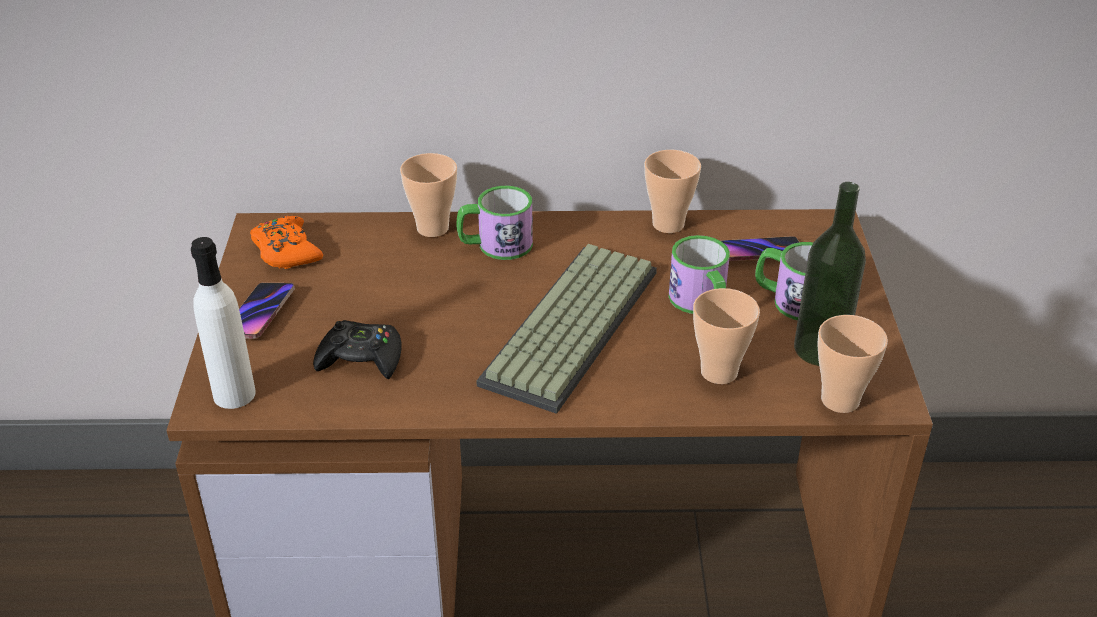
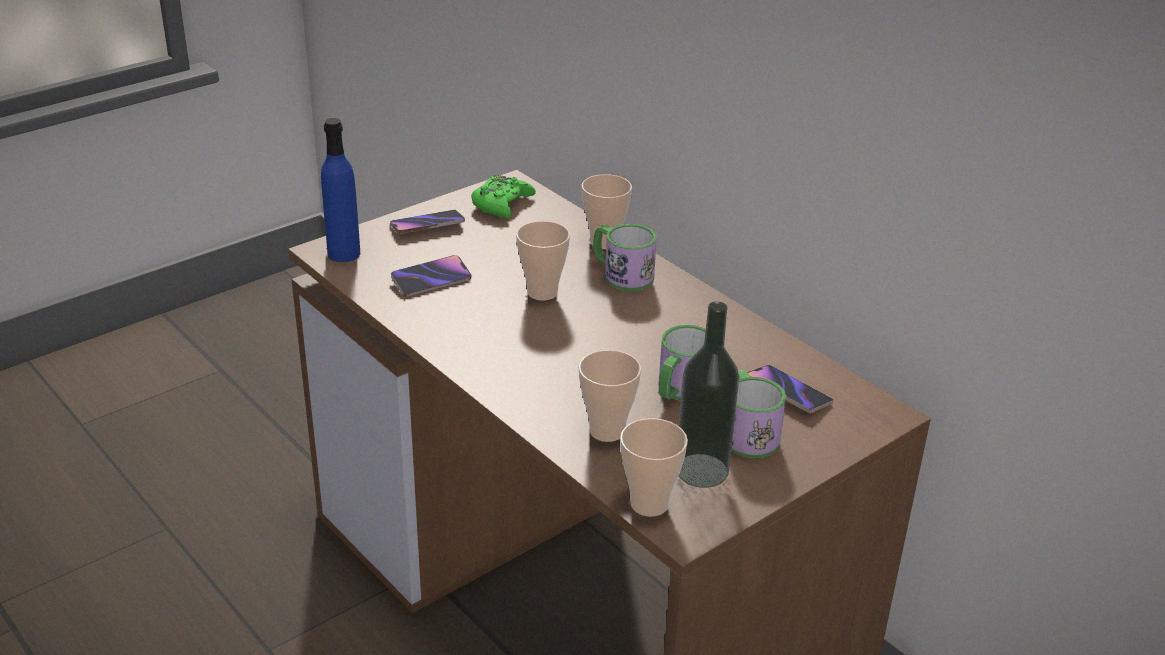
camera: 50 degrees right, 5 degrees down
white bottle [191,237,256,409] -> blue bottle [321,118,360,262]
orange game controller [250,216,323,269] -> green game controller [471,175,536,218]
black game controller [313,320,402,379] -> phone [391,255,471,297]
keyboard [476,244,657,414] -> none
cup [644,150,701,233] -> cup moved to [516,221,570,301]

